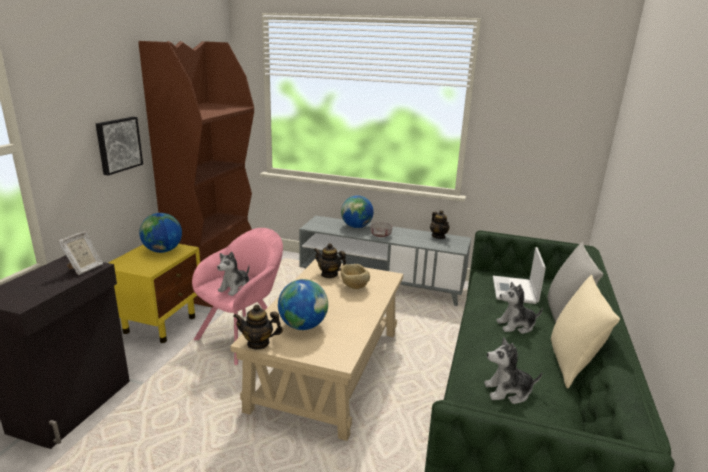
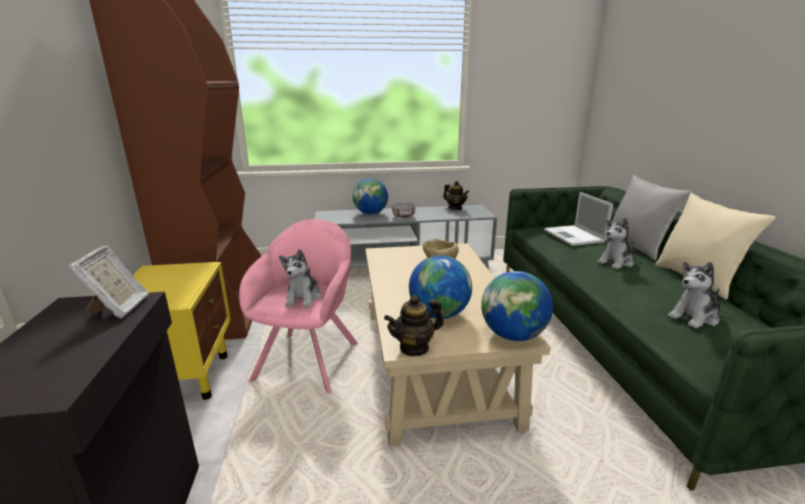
camera: 25 degrees left, 0 degrees up
picture [96,117,143,175] -> none
globe [139,213,182,253] -> globe moved to [481,271,553,341]
teapot [314,243,347,278] -> none

